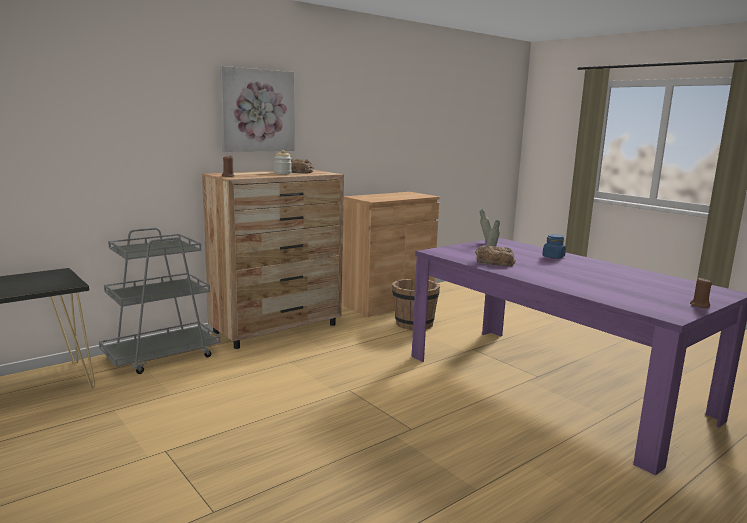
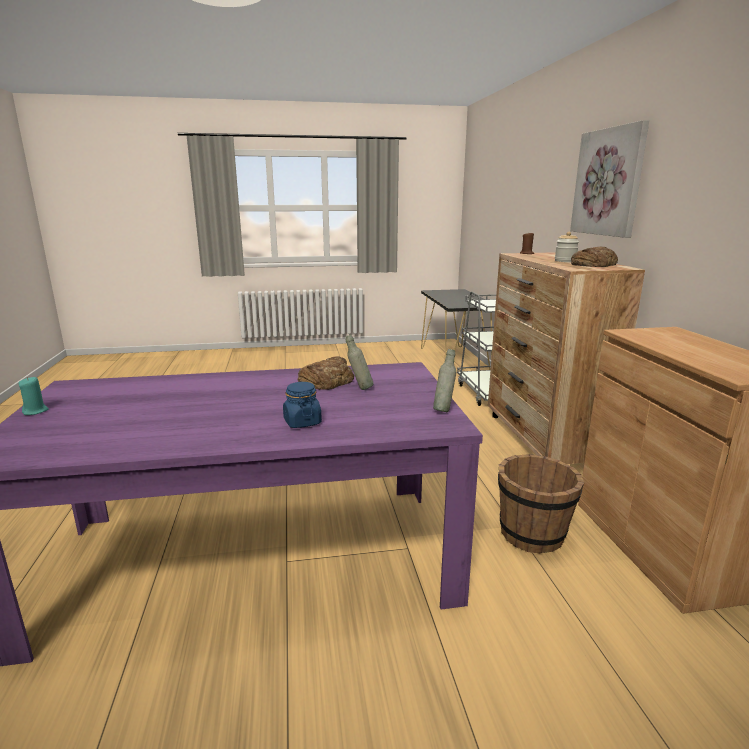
camera: 120 degrees right, 5 degrees up
brown candle [690,278,712,308] -> turquoise candle [18,377,49,415]

